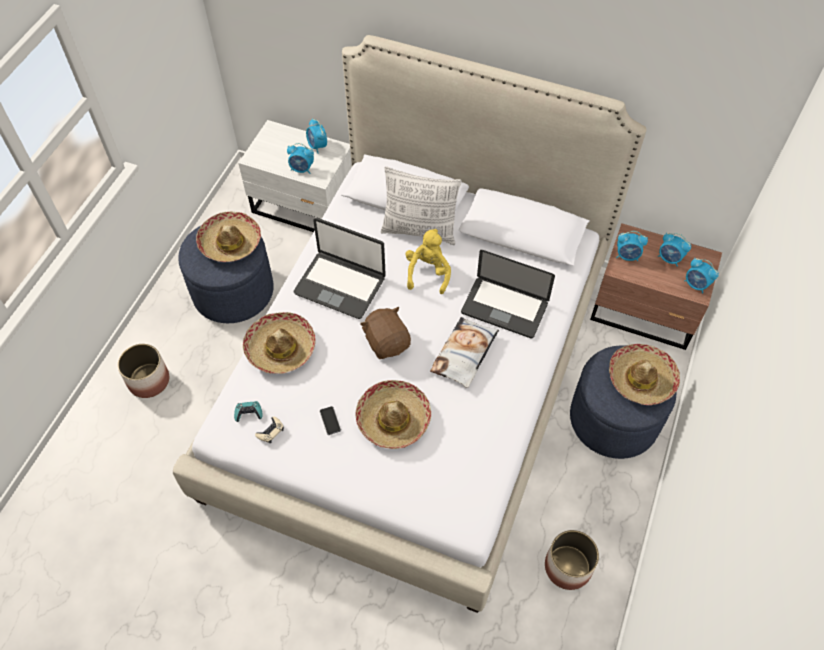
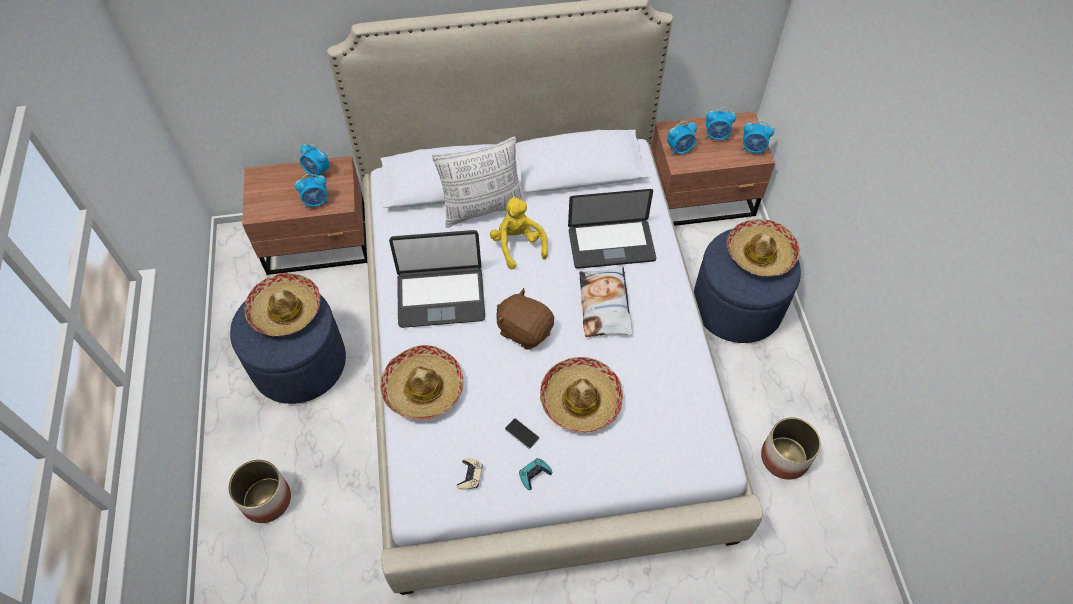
camera: 30 degrees left, 0 degrees up
turquoise game controller [234,401,263,422] -> turquoise game controller moved to [519,458,552,490]
white nightstand [239,120,352,232] -> brown nightstand [242,156,367,275]

